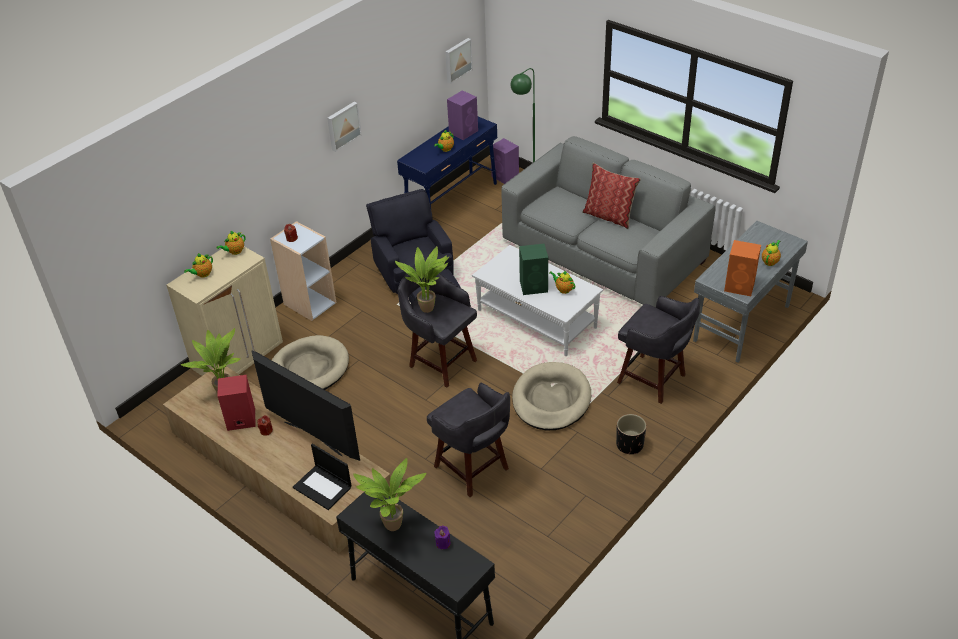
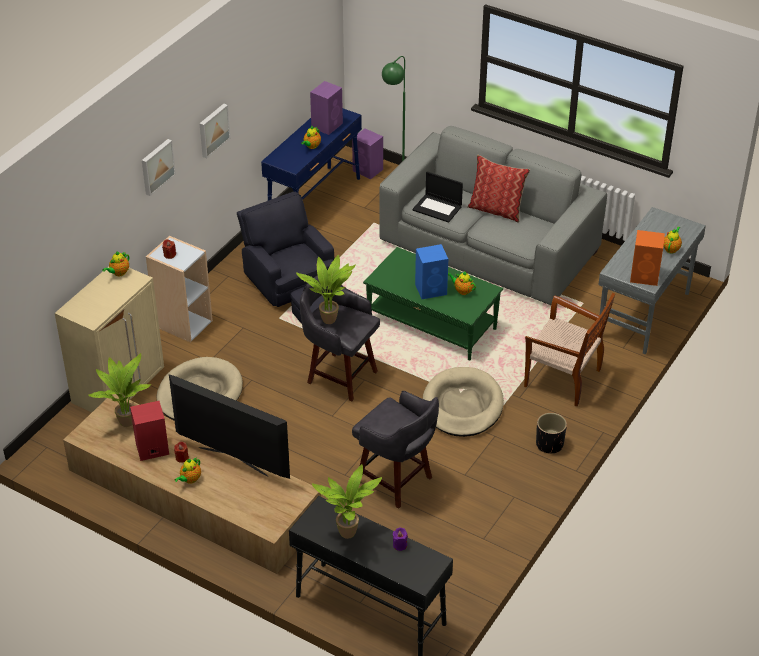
camera: 10 degrees left, 0 degrees up
teapot [184,253,213,278] -> teapot moved to [175,458,201,484]
laptop [293,444,351,510] -> laptop moved to [412,171,463,223]
picture [445,38,473,84] -> picture moved to [142,139,176,196]
white coffee table [472,245,603,356] -> green coffee table [363,247,503,360]
green speaker [519,244,548,295] -> blue speaker [415,244,448,299]
grey stool [617,296,700,404] -> brown armchair [524,293,615,407]

